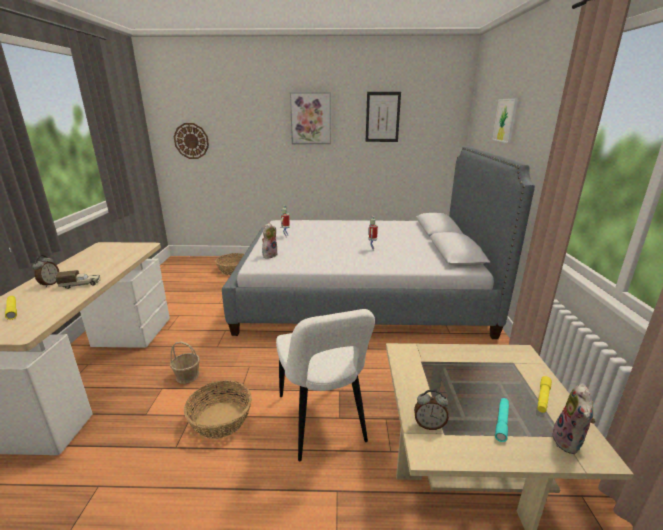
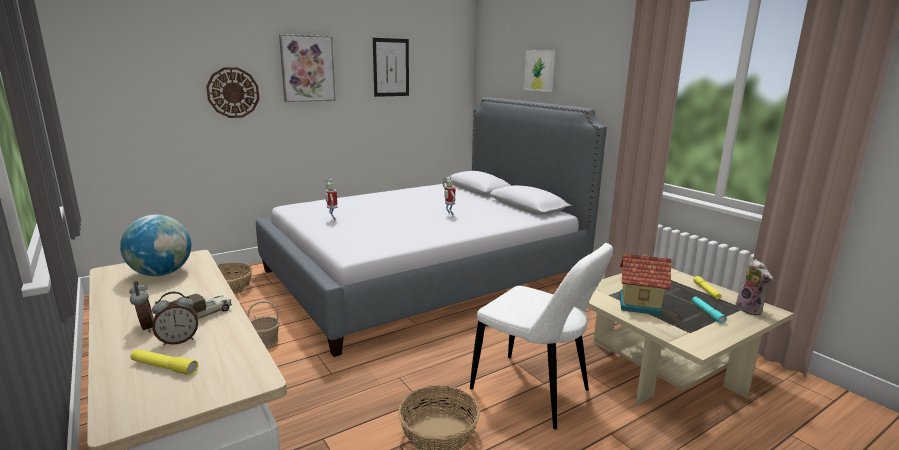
camera: 35 degrees left, 5 degrees down
basket [170,341,200,384] -> basket moved to [248,301,280,348]
wall clock [174,123,209,159] -> wall clock moved to [206,67,259,118]
plush toy [262,223,277,259] -> none
alarm clock [414,389,449,430] -> alarm clock moved to [152,291,198,345]
none -> globe [120,214,191,276]
none -> toy house [620,254,671,316]

